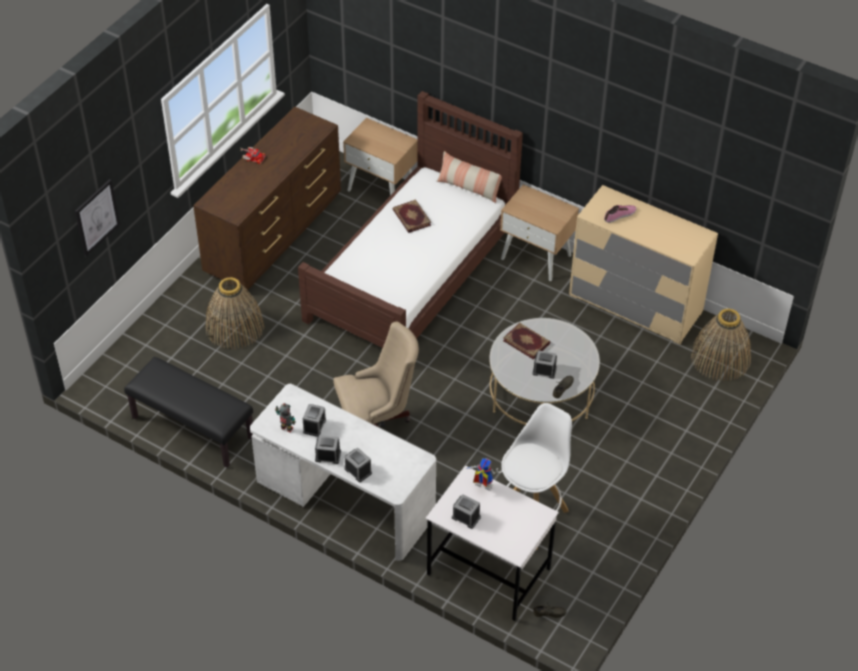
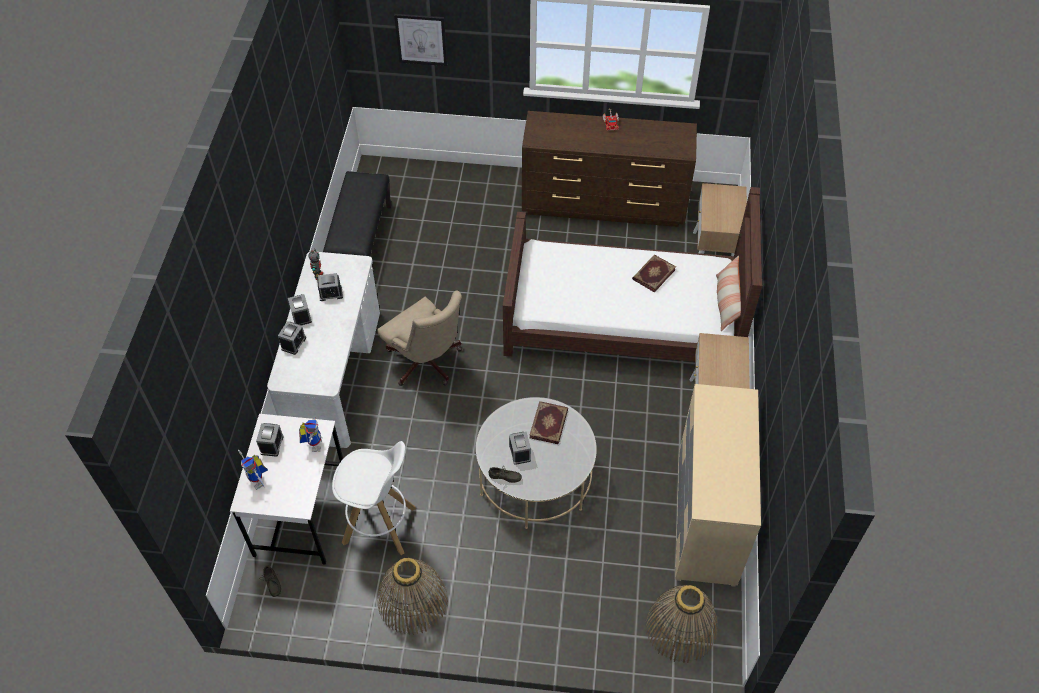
camera: 65 degrees right, 5 degrees up
basket [206,277,264,350] -> basket moved to [377,558,448,635]
shoe [604,205,636,223] -> none
none -> toy robot [238,450,268,490]

